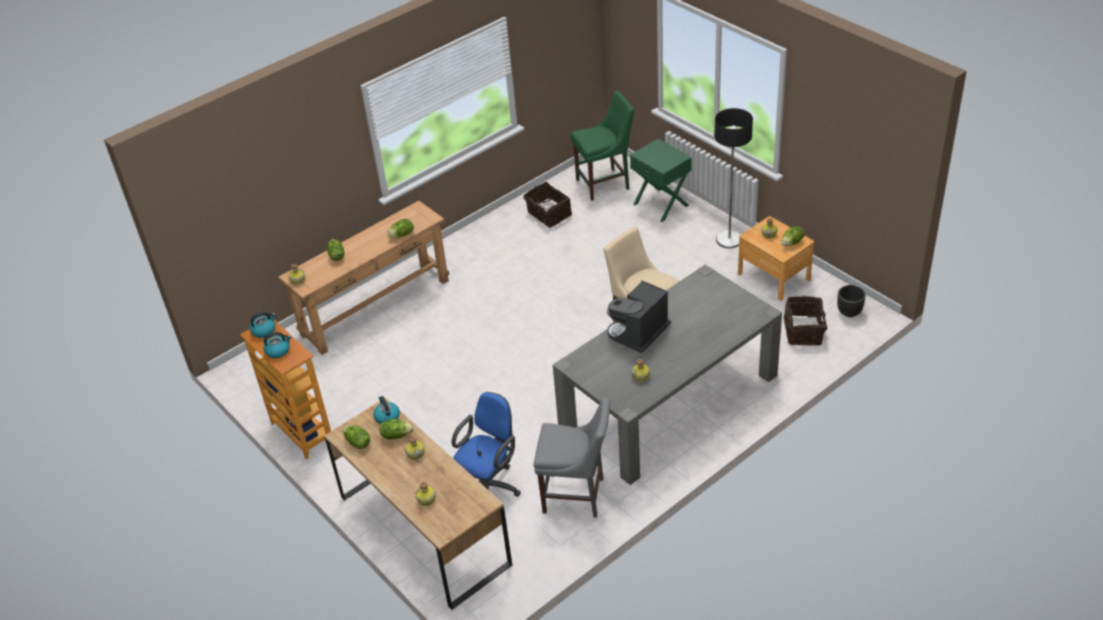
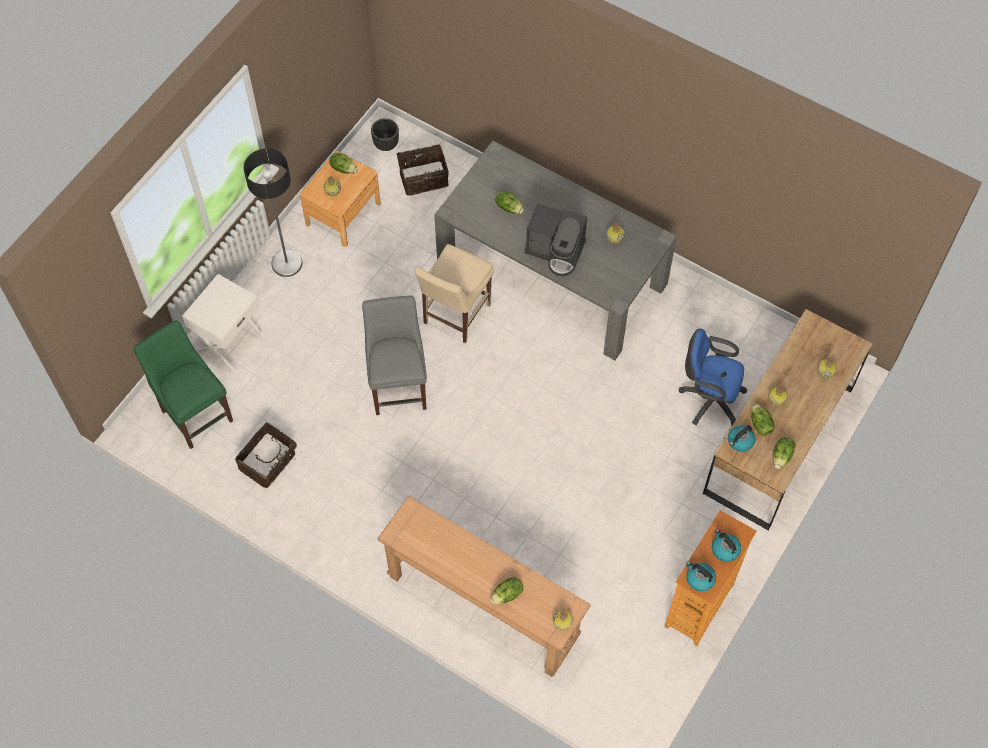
camera: 110 degrees left, 20 degrees up
lettuce [387,219,414,238] -> lettuce moved to [495,190,524,214]
grey chair [534,398,610,518] -> grey chair moved to [362,296,427,415]
green nightstand [630,139,692,222] -> white nightstand [182,274,265,373]

